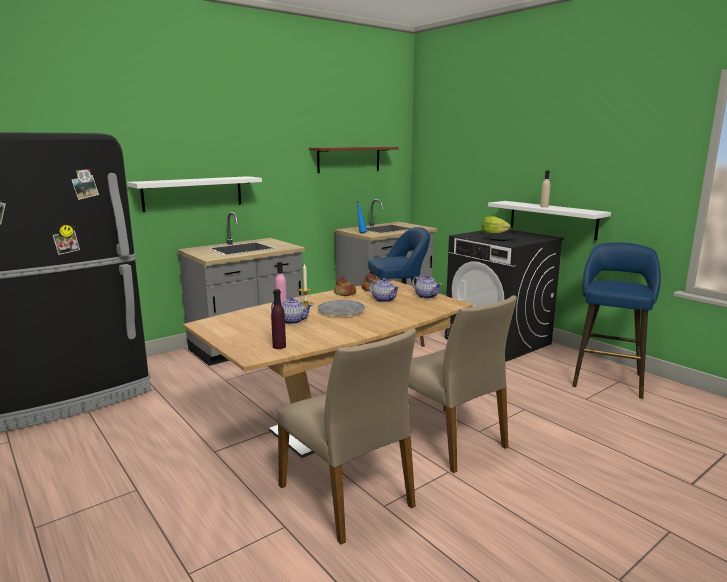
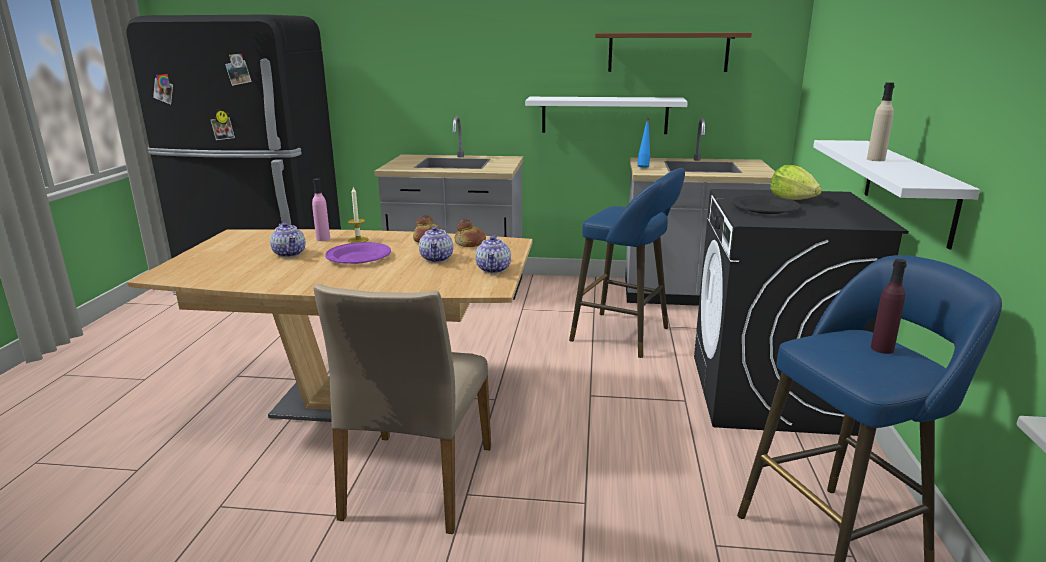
camera: 45 degrees right, 5 degrees up
white shelf [127,176,262,212] -> white shelf moved to [525,97,688,134]
purple bottle [271,289,286,349] -> purple bottle moved to [871,259,907,354]
beige chair [277,328,416,545] -> none
grey plate [318,300,365,316] -> purple plate [325,242,391,264]

